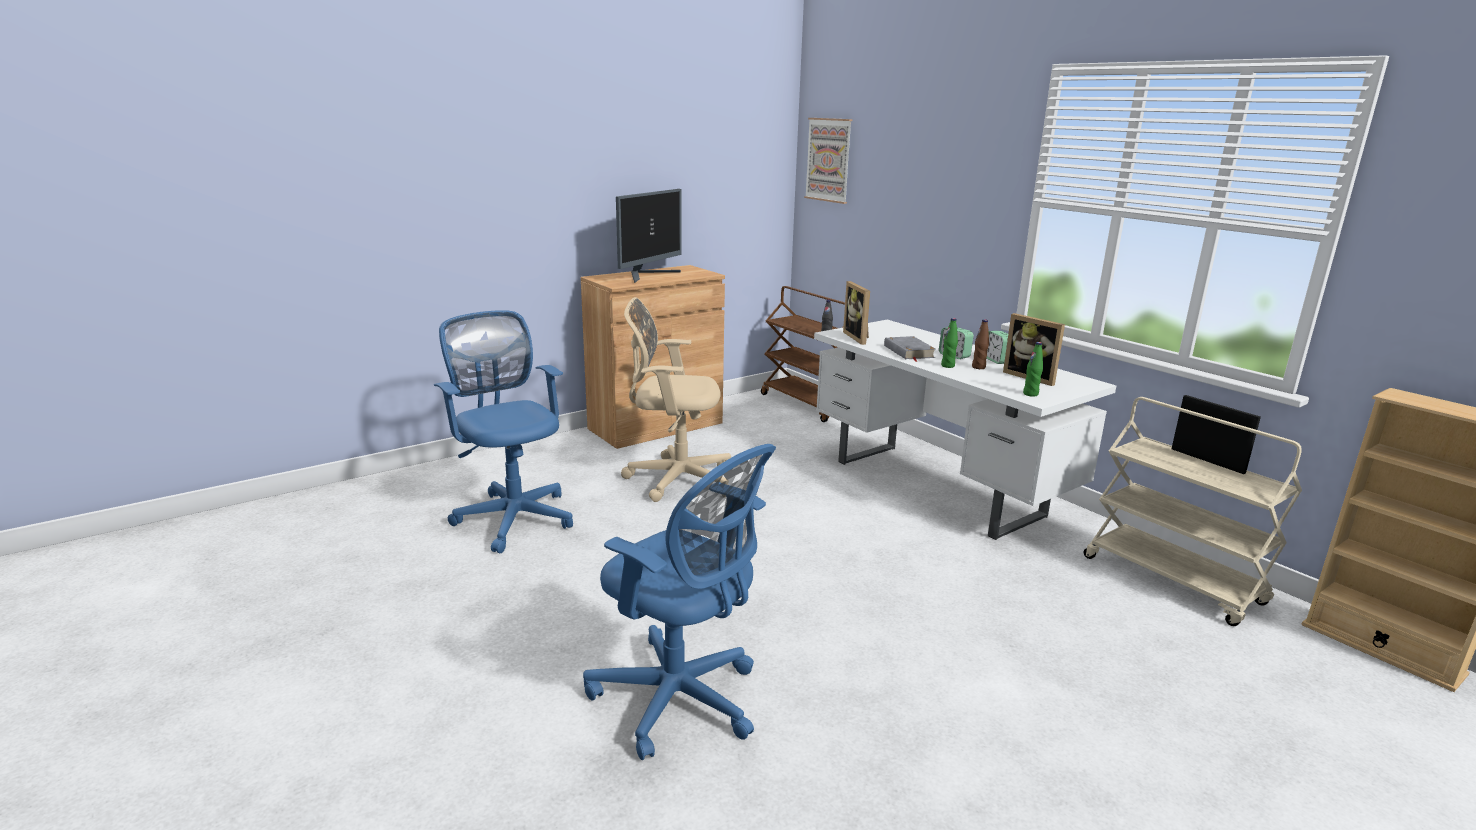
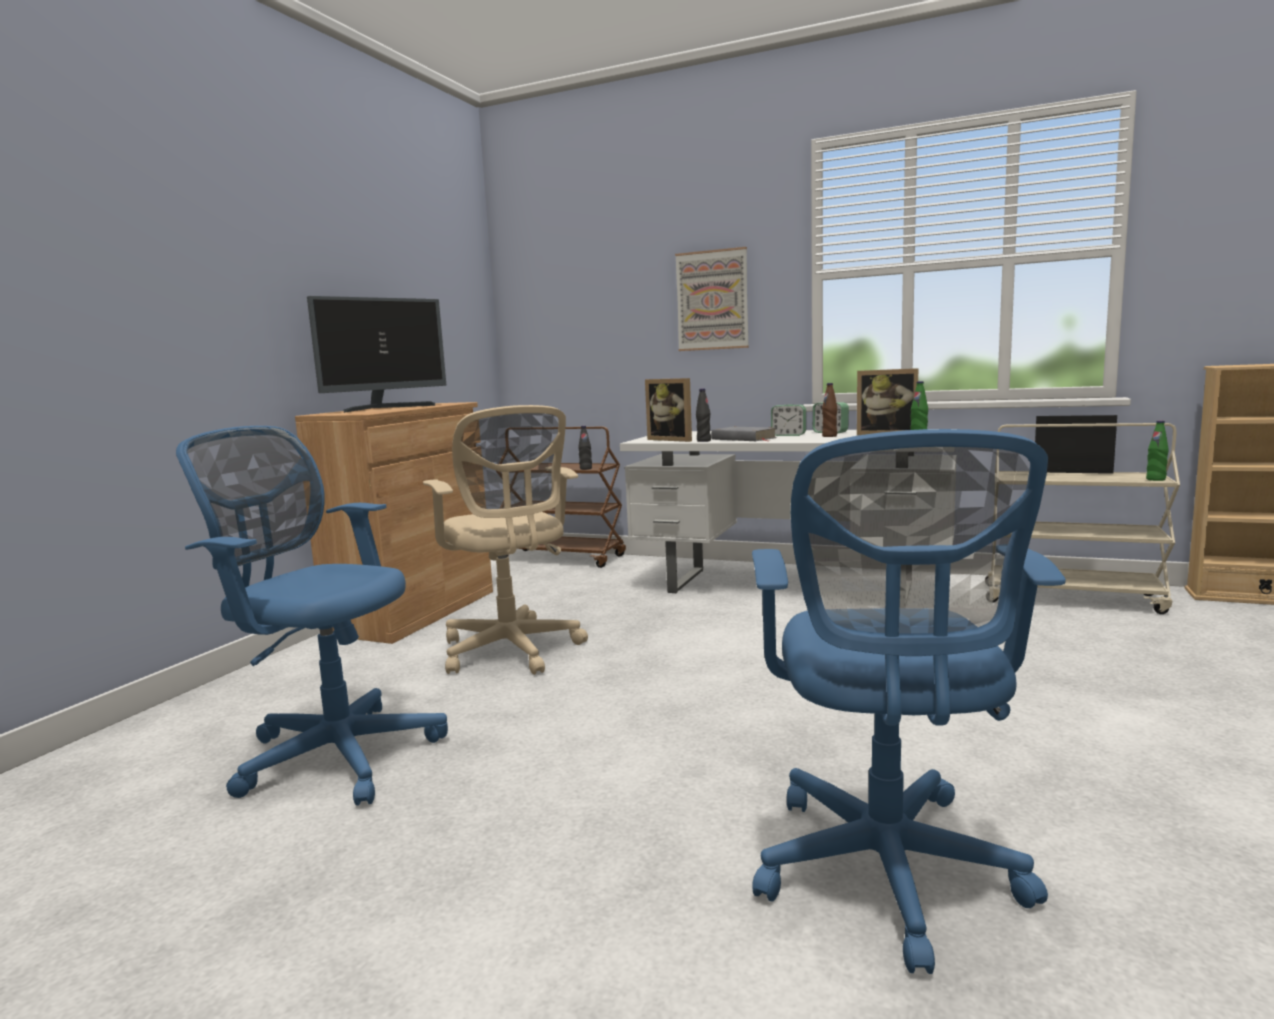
camera: 30 degrees left, 10 degrees down
blue office chair [583,444,776,760] -> blue office chair turned 90 degrees clockwise [752,429,1066,974]
monitor [616,189,682,283] -> monitor turned 45 degrees clockwise [307,296,446,413]
beige office chair [621,297,731,502] -> beige office chair turned 90 degrees counterclockwise [423,405,588,675]
picture [804,118,852,204] -> picture moved to [675,247,749,351]
green bottle [941,318,958,368] -> green bottle moved to [1146,421,1169,481]
none -> black bottle [696,388,711,442]

